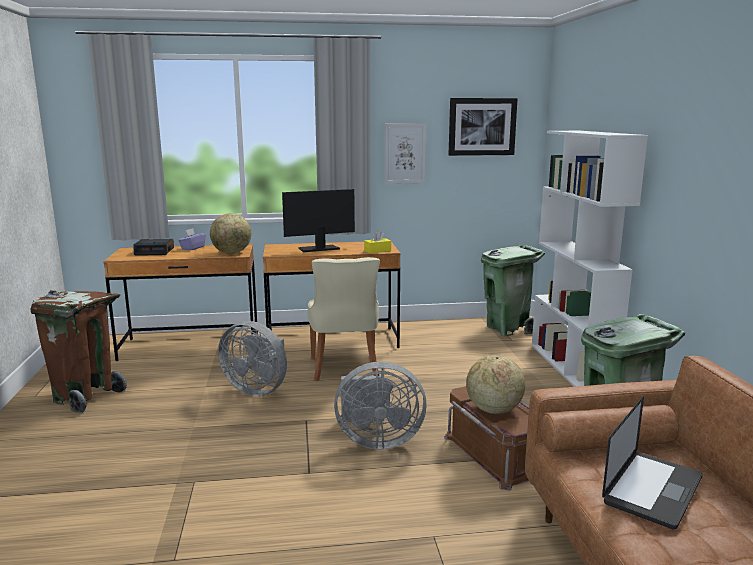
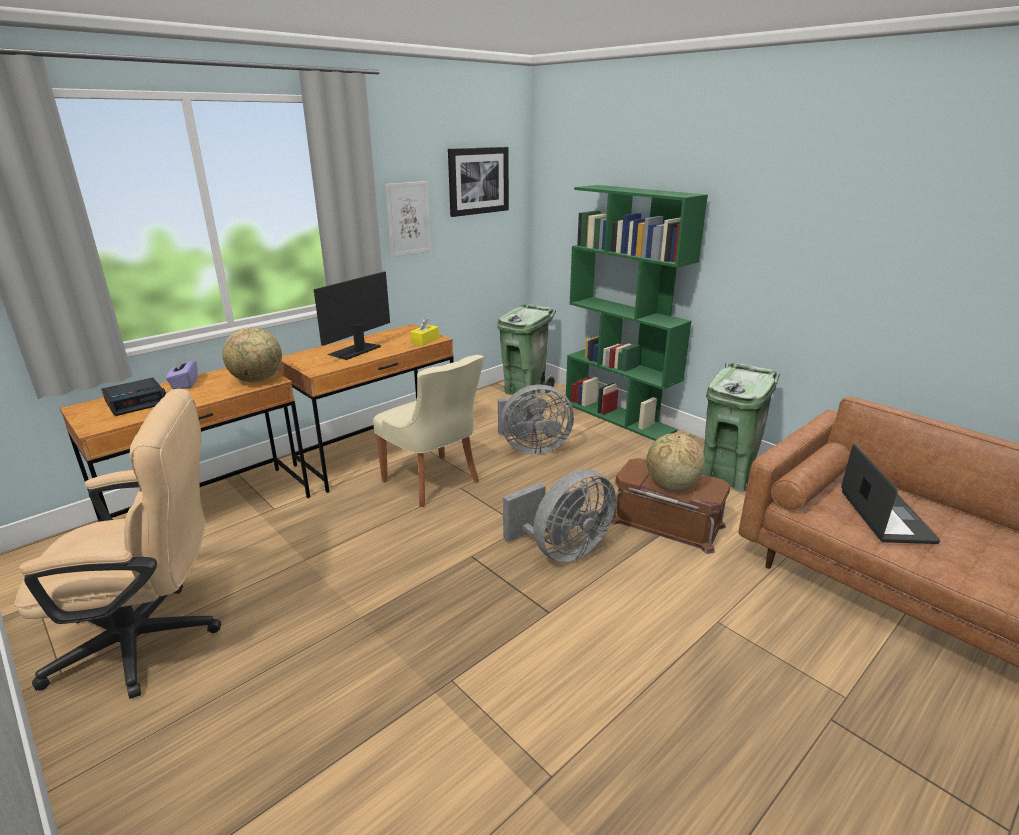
camera: 35 degrees left, 10 degrees up
brown trash can [31,290,127,414] -> beige office chair [15,389,221,699]
grey fan [218,321,287,396] -> grey fan moved to [498,385,574,454]
white bookcase [532,131,648,387] -> green bookcase [565,185,708,441]

